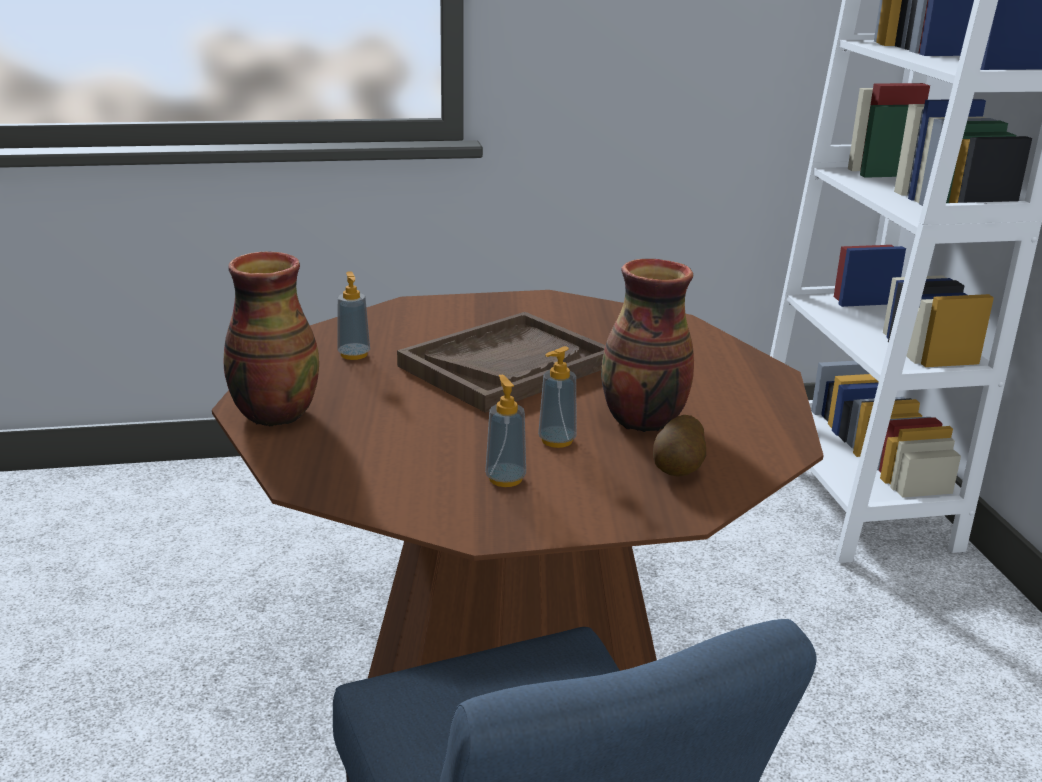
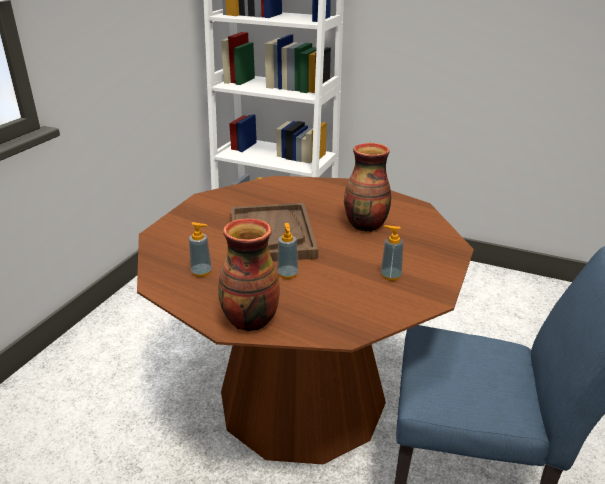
camera: 55 degrees left, 5 degrees up
soap dispenser [538,346,577,448] -> soap dispenser moved to [277,223,299,279]
potato [653,415,706,477] -> none

